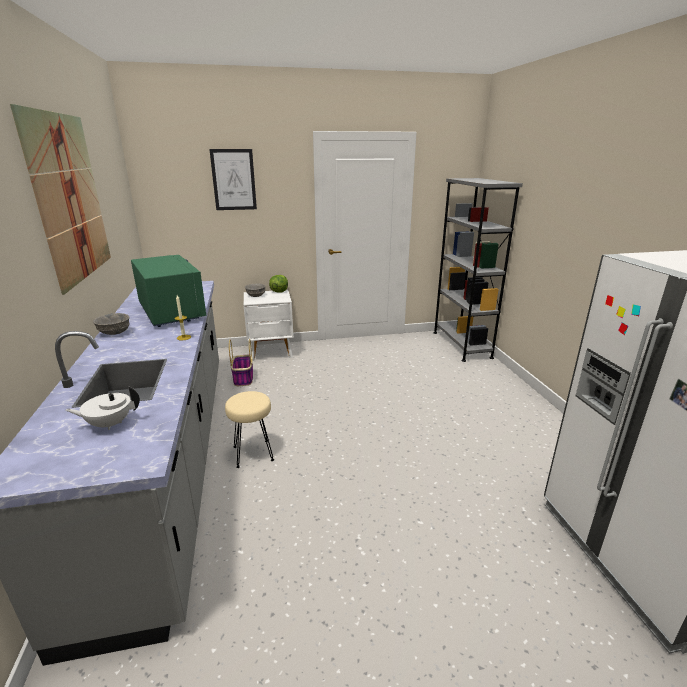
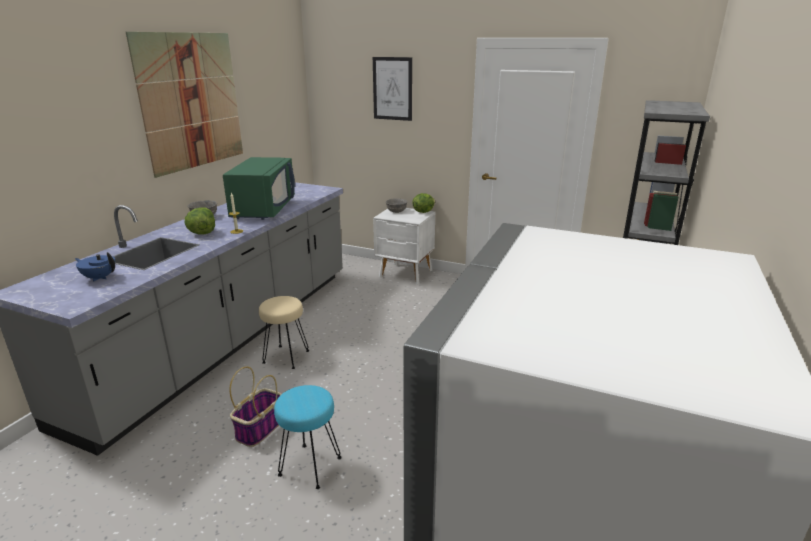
camera: 35 degrees right, 0 degrees up
white teapot [66,386,140,430] -> blue teapot [75,252,115,281]
basket [229,339,253,386] -> basket moved to [229,366,282,447]
none -> lettuce [185,207,215,234]
none -> turquoise stool [274,385,342,489]

